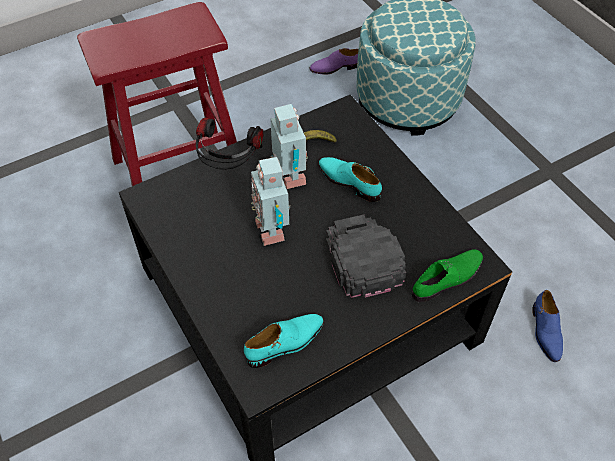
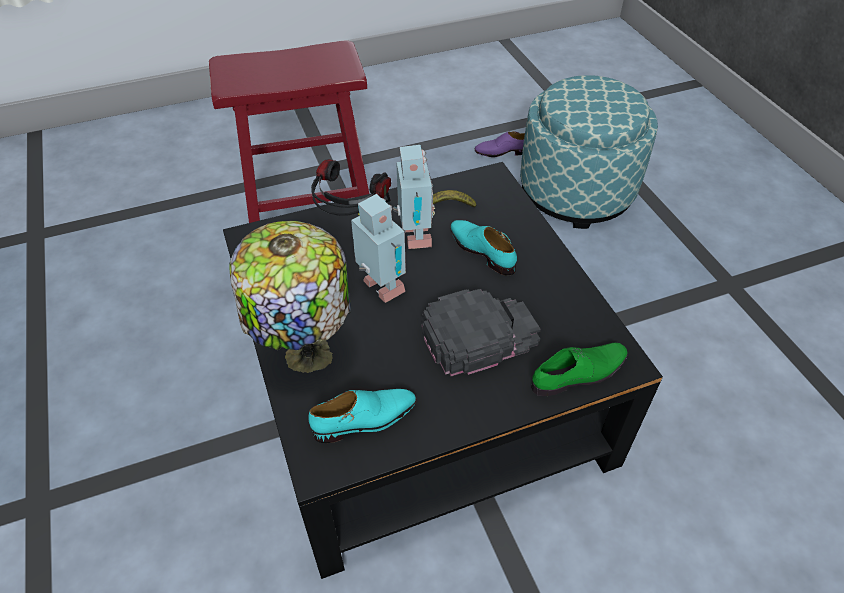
camera: 10 degrees right, 5 degrees down
toy robot [251,157,291,246] -> toy robot turned 150 degrees clockwise [351,194,406,303]
black cap [326,214,406,298] -> black cap turned 75 degrees clockwise [422,289,541,376]
blue shoe [532,290,563,362] -> none
none -> table lamp [229,221,351,373]

